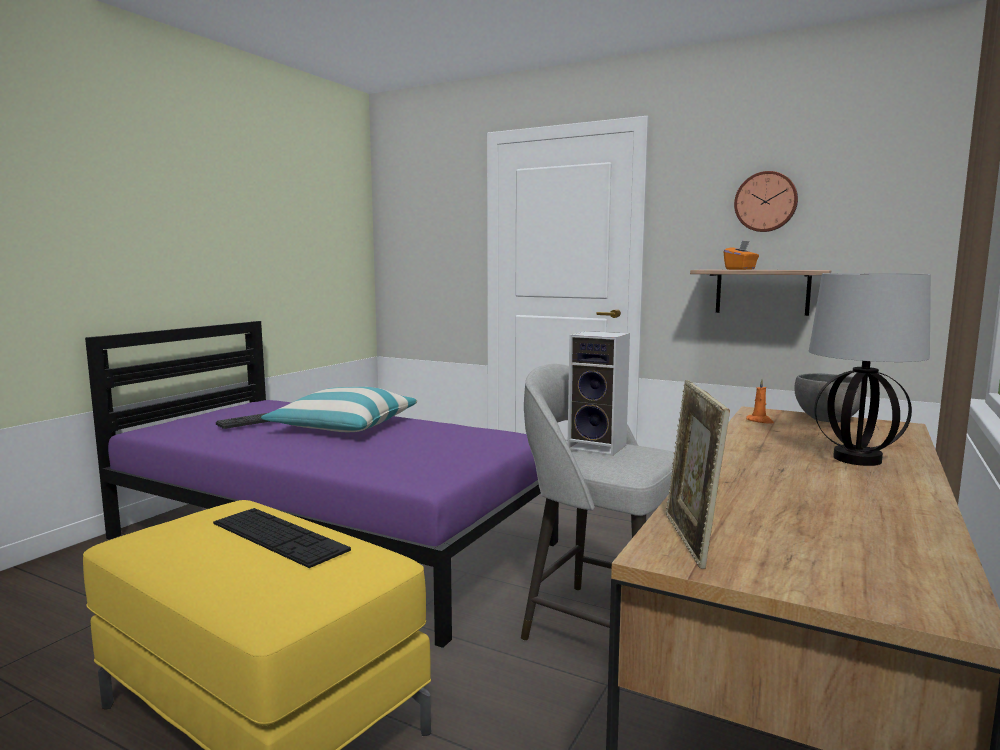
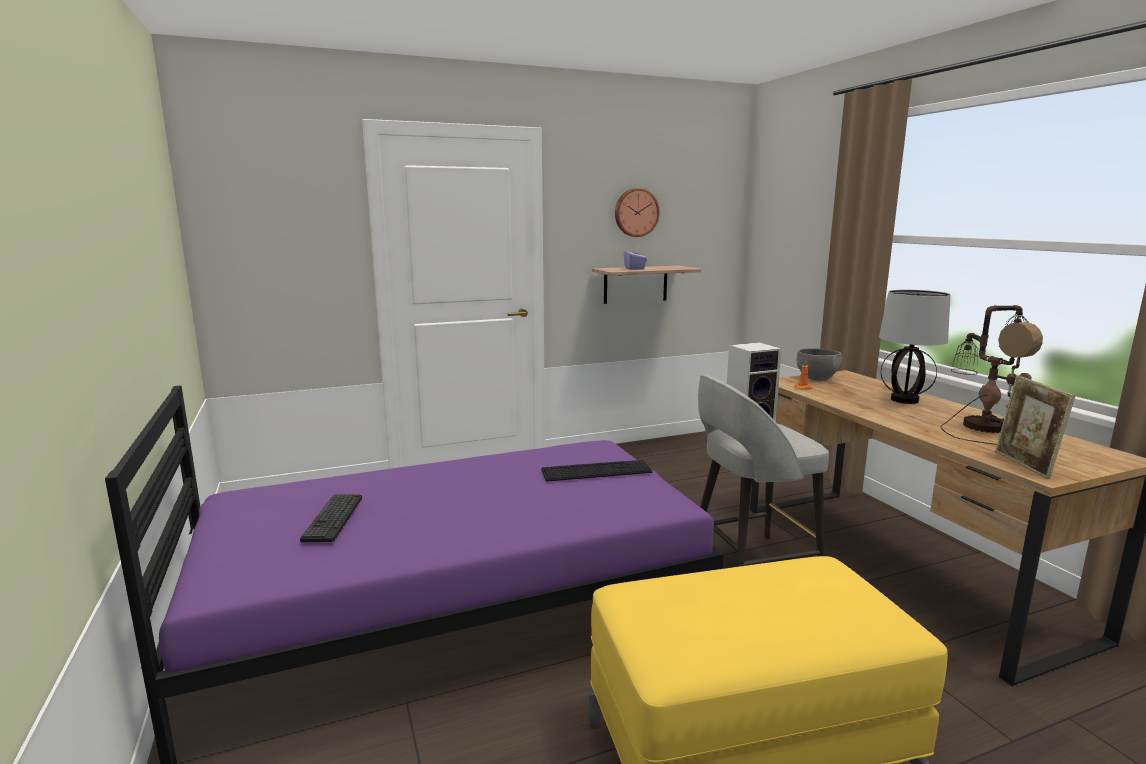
camera: 50 degrees left, 5 degrees up
keyboard [213,508,351,568] -> keyboard moved to [541,460,653,482]
pillow [261,387,417,432] -> none
picture frame [665,380,730,569] -> picture frame turned 45 degrees clockwise [995,375,1075,479]
orange tissue box [724,240,759,270] -> purple tissue box [624,246,647,270]
none -> table lamp [941,305,1043,445]

